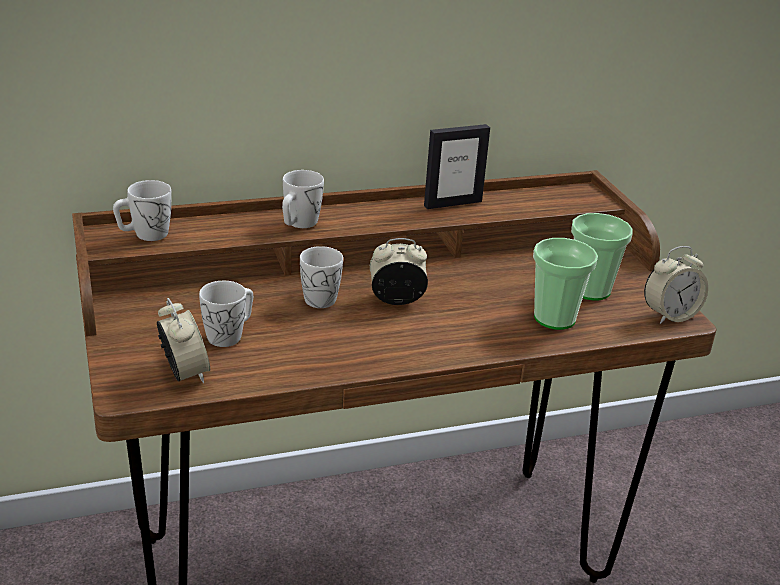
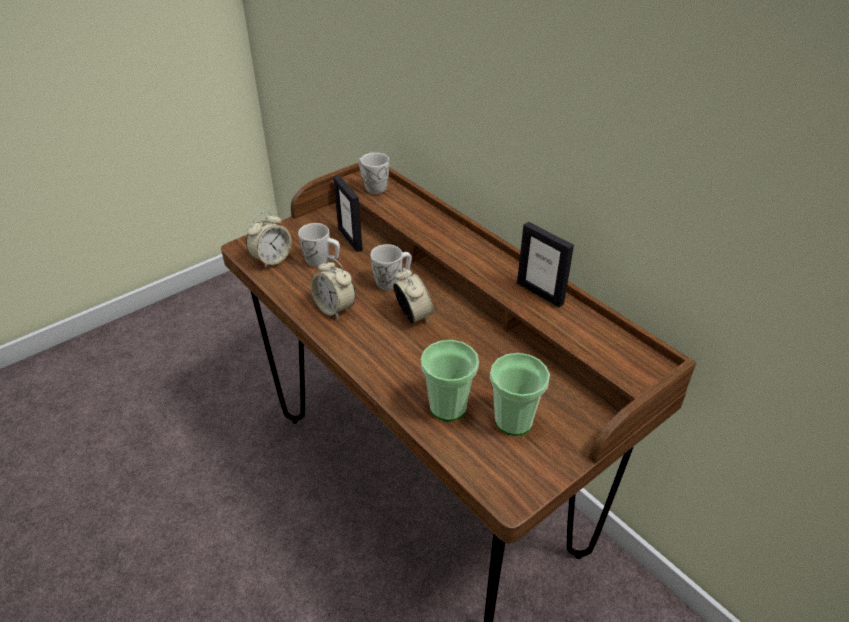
camera: 70 degrees right, 10 degrees up
white mug [282,170,324,228] -> none
alarm clock [644,246,708,324] -> alarm clock moved to [311,257,356,319]
none -> picture frame [333,175,363,252]

